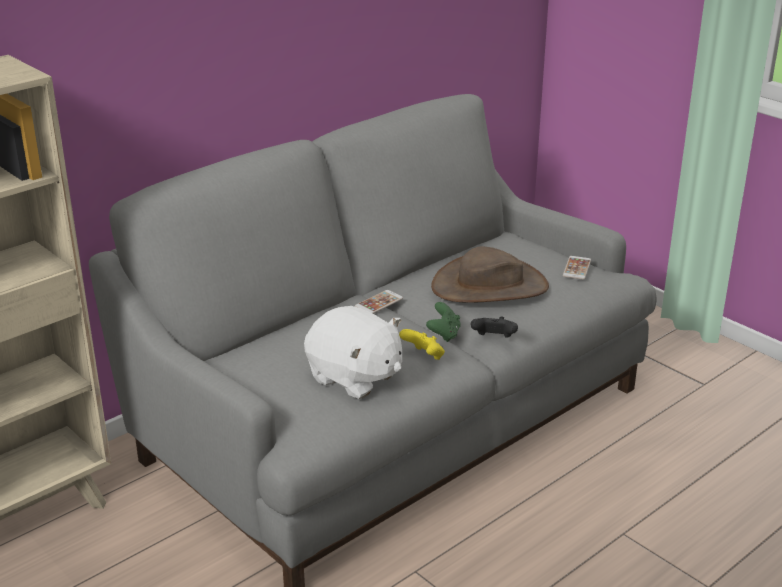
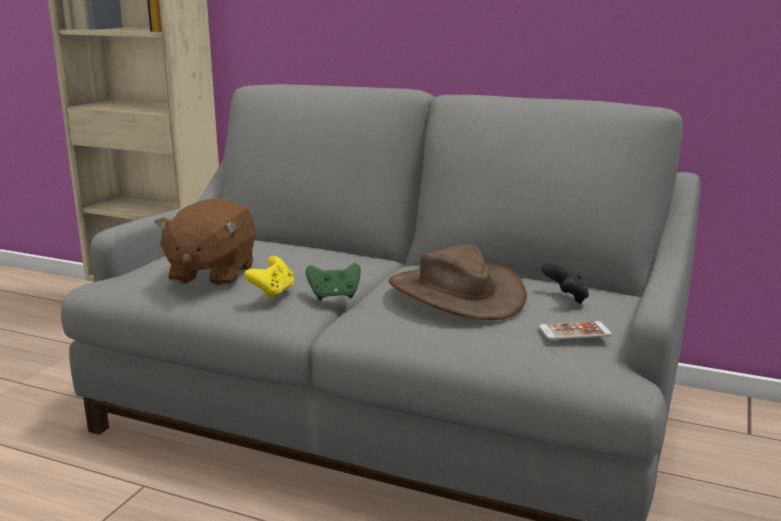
camera: 65 degrees right, 10 degrees down
white plush toy [304,306,402,399] -> brown plush toy [155,198,256,287]
phone [355,290,403,314] -> none
black game controller [471,317,518,338] -> black game controller moved to [541,263,589,304]

